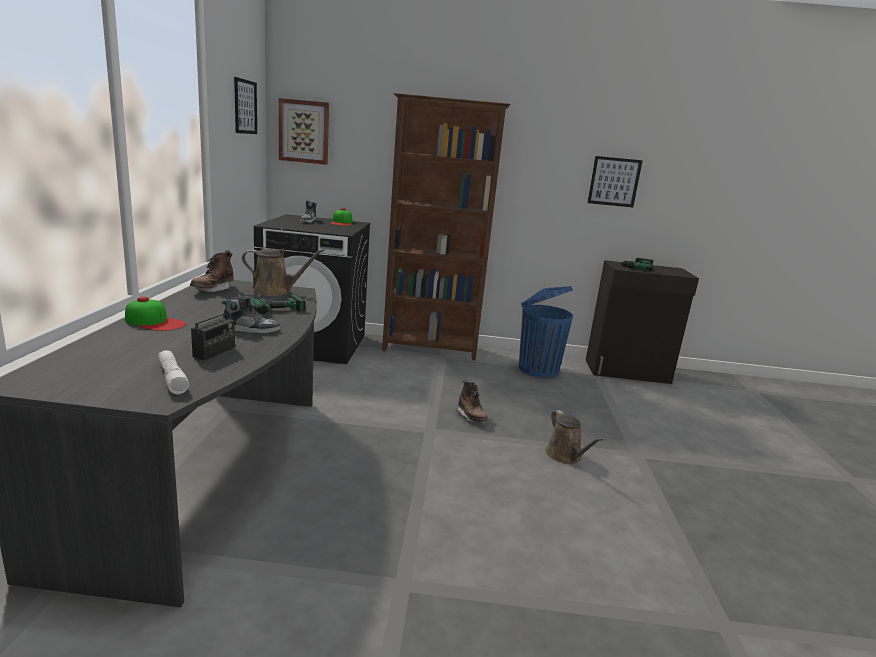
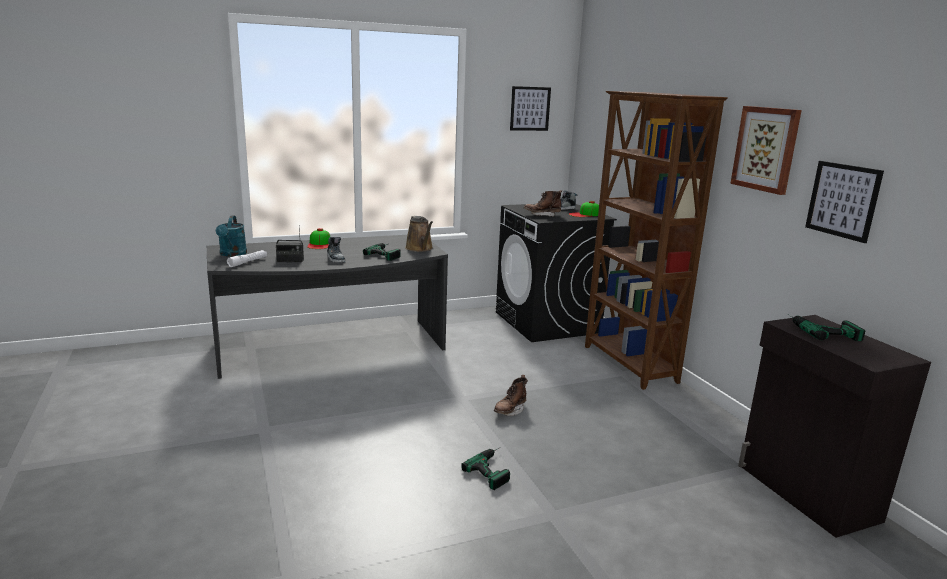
camera: 65 degrees right, 0 degrees up
brown boot [190,250,234,292] -> brown boot moved to [524,190,562,217]
picture [279,98,329,165] -> picture moved to [730,106,802,195]
blue trash can [519,286,573,378] -> none
brown watering can [546,410,603,464] -> power drill [461,448,510,490]
none -> turquoise watering can [216,215,247,257]

